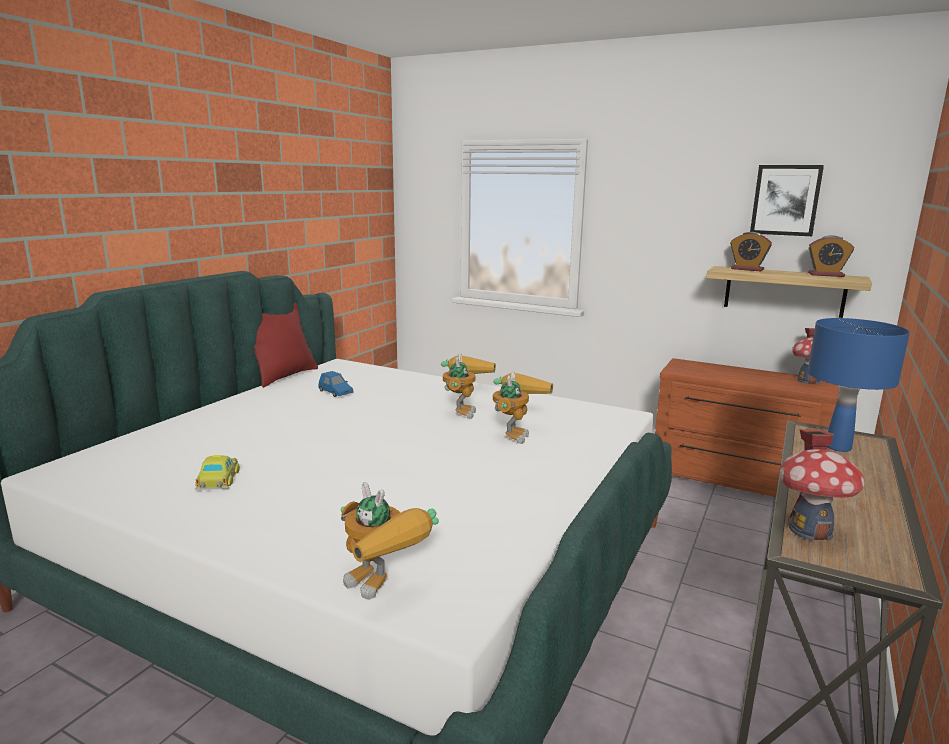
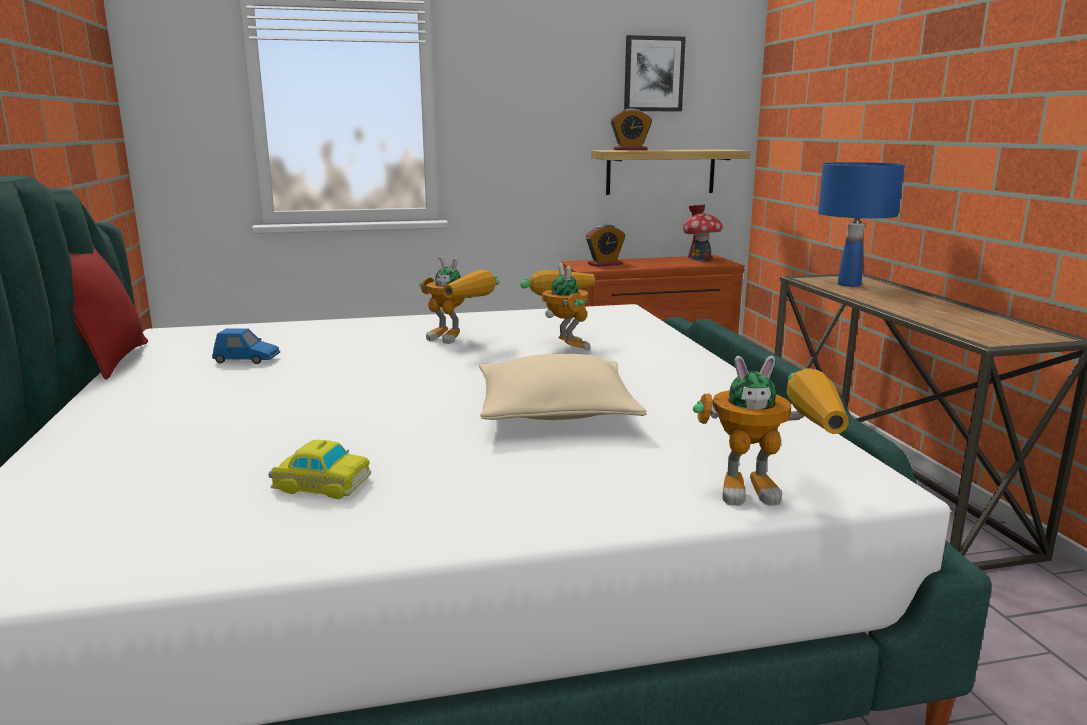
camera: 40 degrees left, 0 degrees up
toy car [195,455,240,490] -> toy car turned 150 degrees clockwise [269,440,371,500]
toy robot [441,353,496,419] -> toy robot turned 150 degrees clockwise [419,256,499,344]
toy house [779,429,865,541] -> none
alarm clock [808,235,854,277] -> alarm clock moved to [586,224,625,267]
none -> beige pillow [479,354,647,420]

